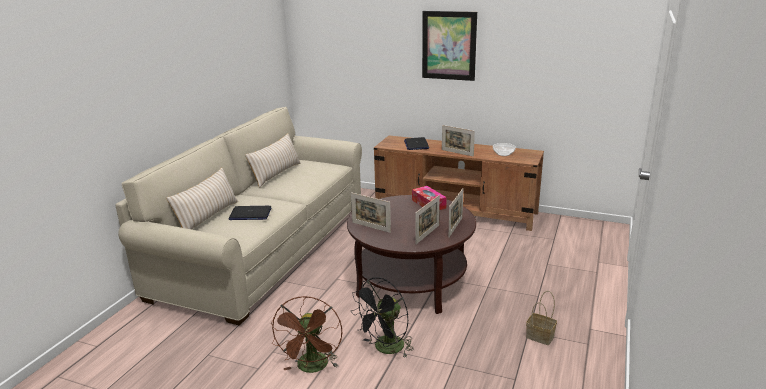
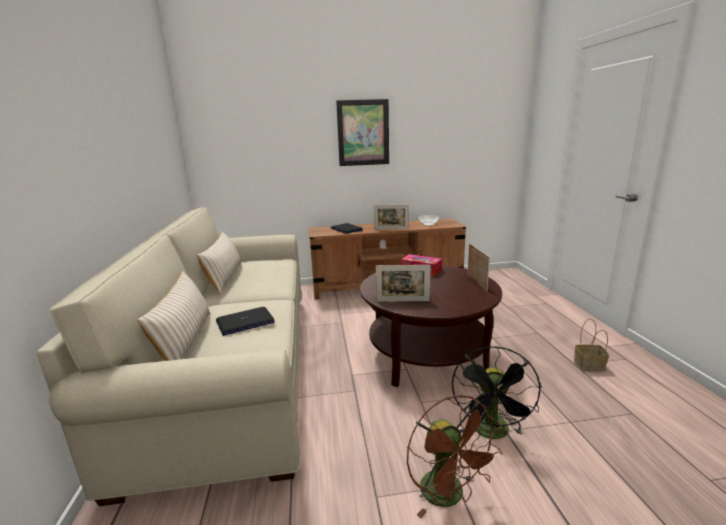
camera: 30 degrees left, 5 degrees down
picture frame [415,195,440,244] -> none

